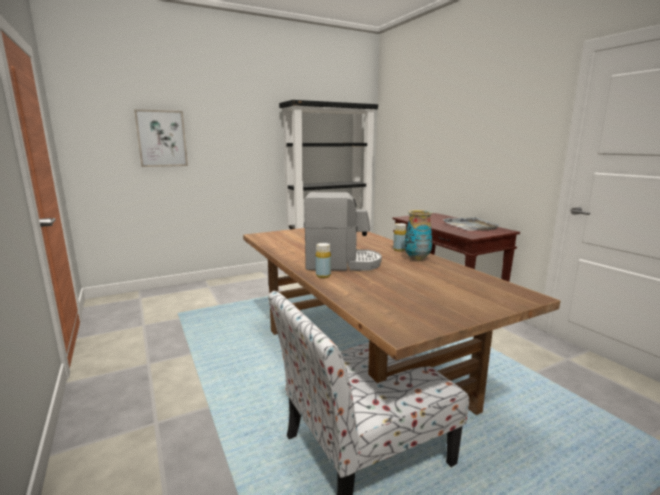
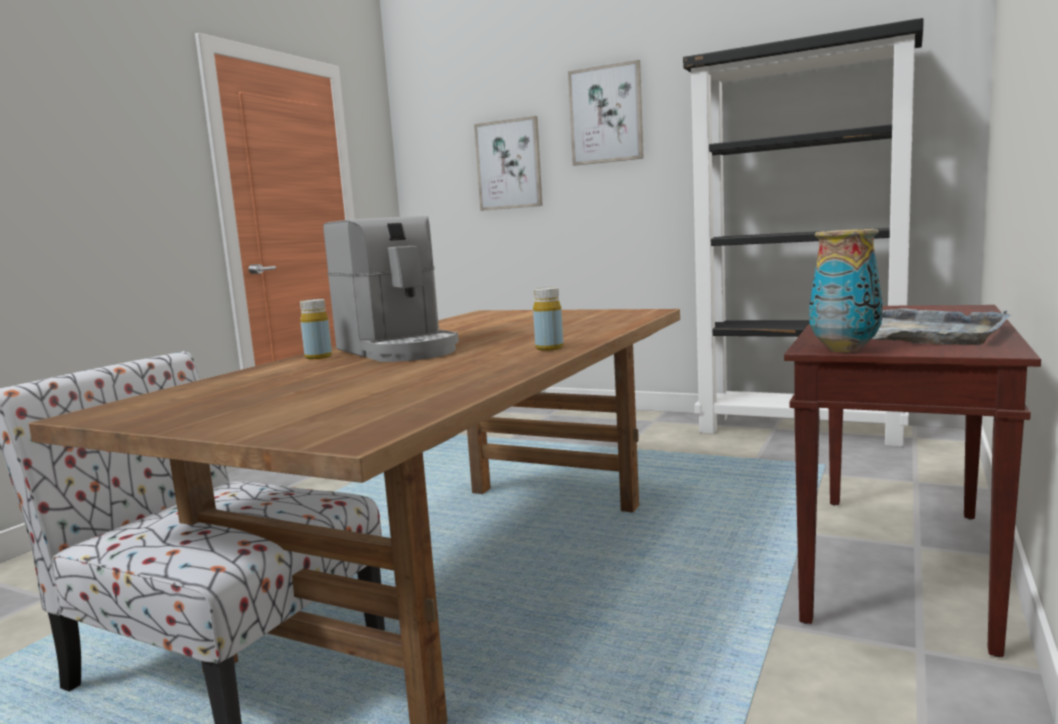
camera: 55 degrees right, 5 degrees down
vase [404,210,432,260] -> vase moved to [809,229,883,352]
none -> picture [568,60,644,166]

